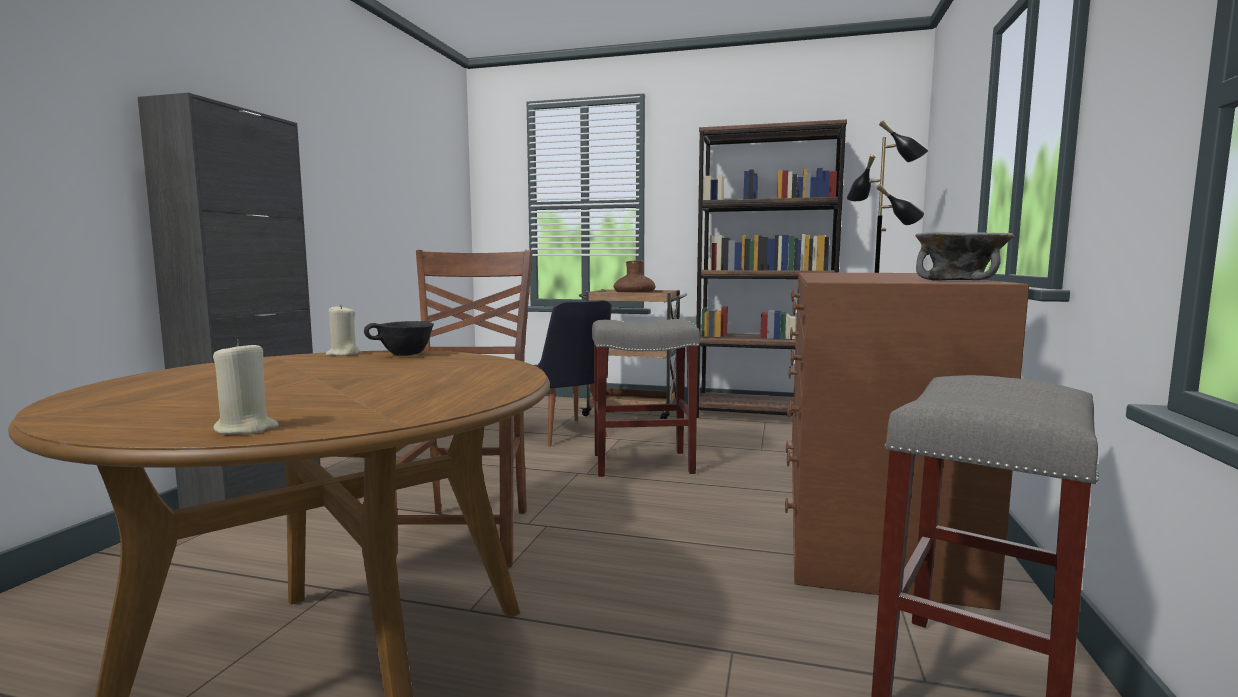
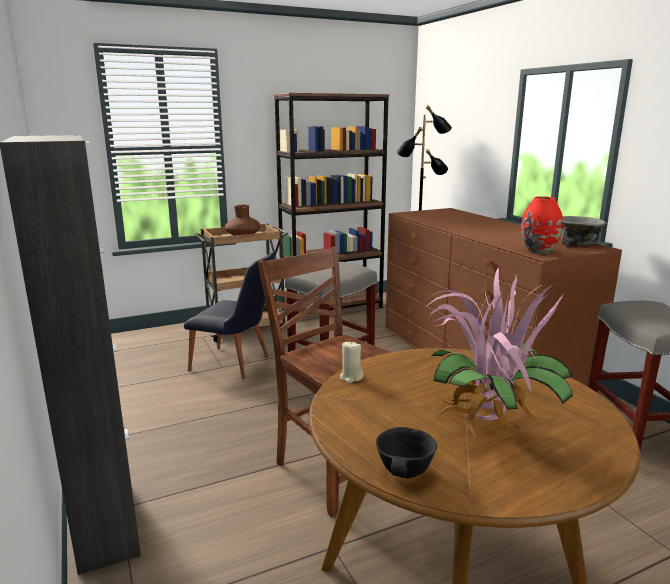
camera: 40 degrees left, 10 degrees up
beige candle [213,340,278,434] -> none
black bowl [364,321,434,356] -> black bowl moved to [376,427,437,478]
none -> potted plant [424,268,573,437]
none -> red vase [521,196,563,254]

